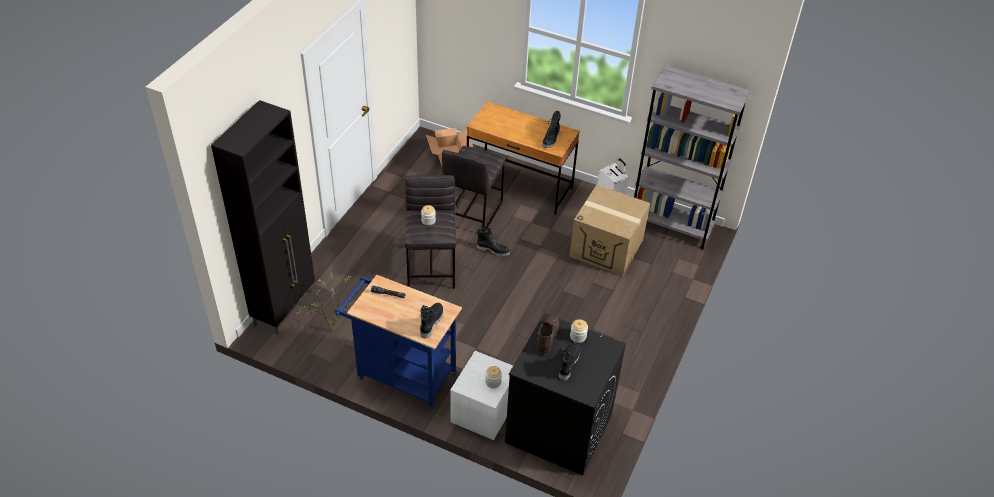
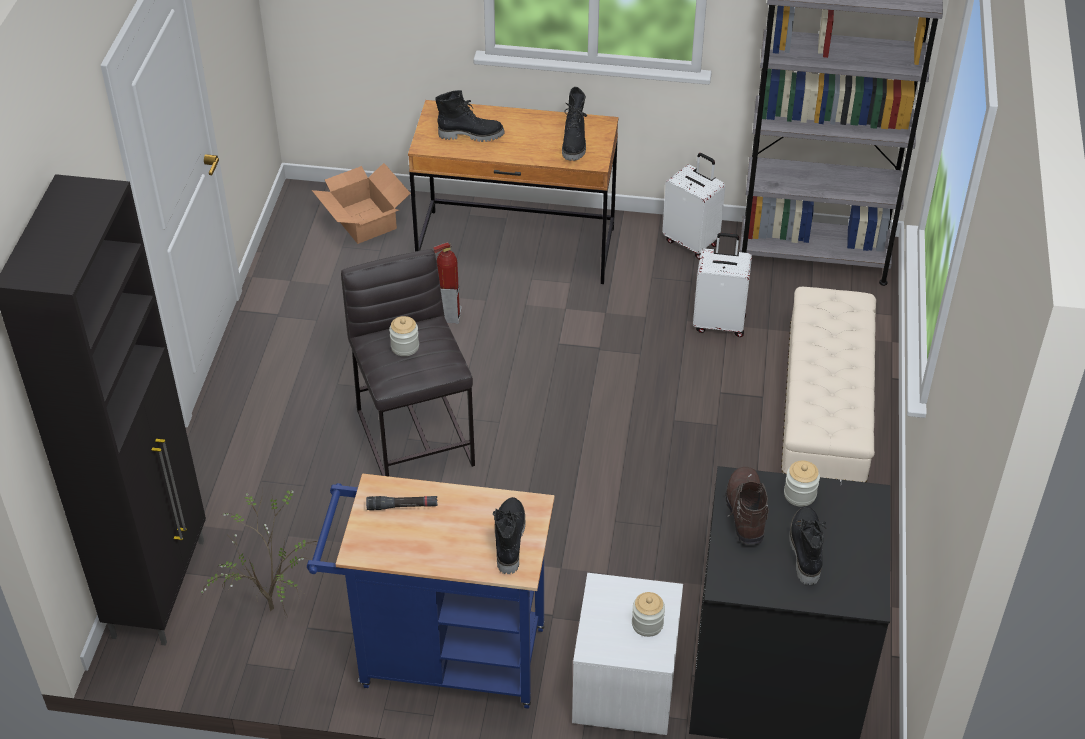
camera: 15 degrees left, 0 degrees up
grey stool [442,146,505,228] -> fire extinguisher [433,242,462,324]
black boot [477,228,510,257] -> black boot moved to [435,90,505,142]
cardboard box [569,185,650,276] -> white suitcase [693,233,752,337]
none -> beige bench [781,287,876,482]

